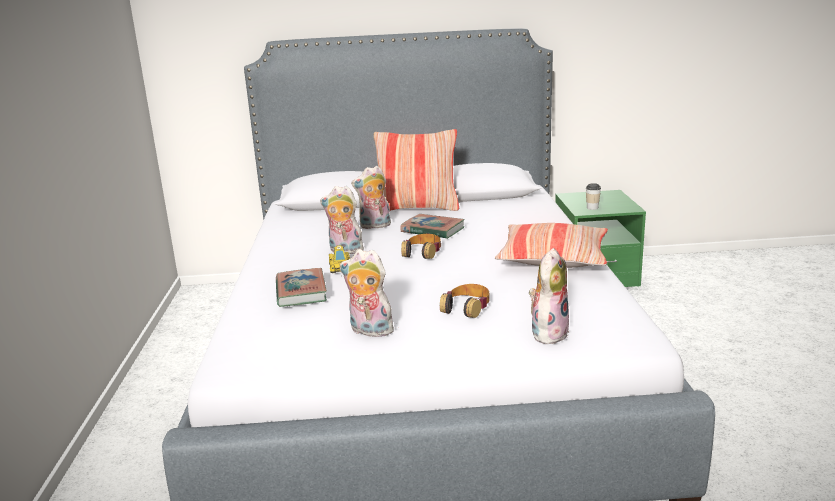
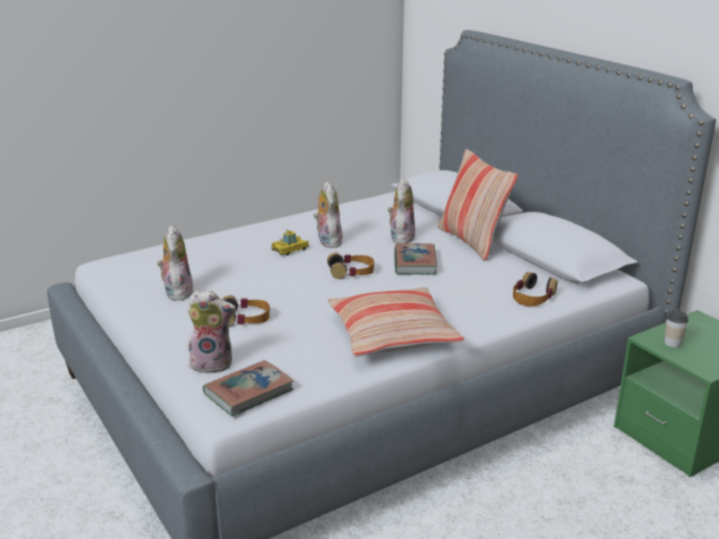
camera: 60 degrees right, 5 degrees up
book [276,268,327,307] -> book moved to [203,360,294,417]
plush toy [351,166,391,229] -> plush toy turned 60 degrees clockwise [388,178,415,244]
none -> headphones [513,272,558,306]

